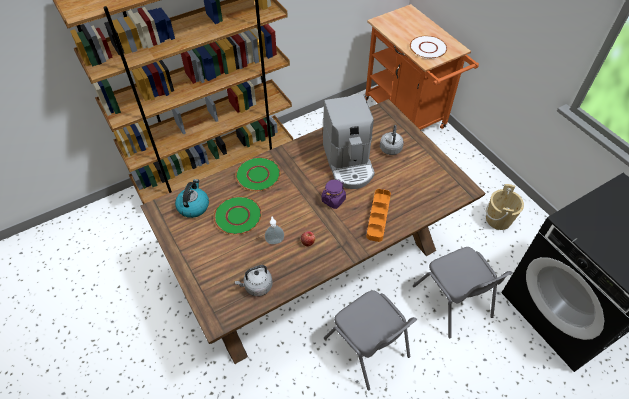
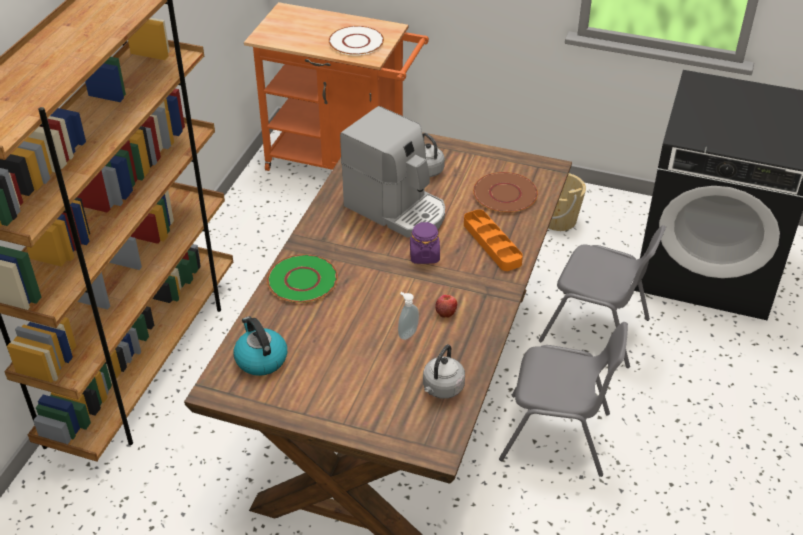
camera: 40 degrees left, 10 degrees down
green plate [214,196,262,235] -> none
none -> brown plate [473,172,538,213]

